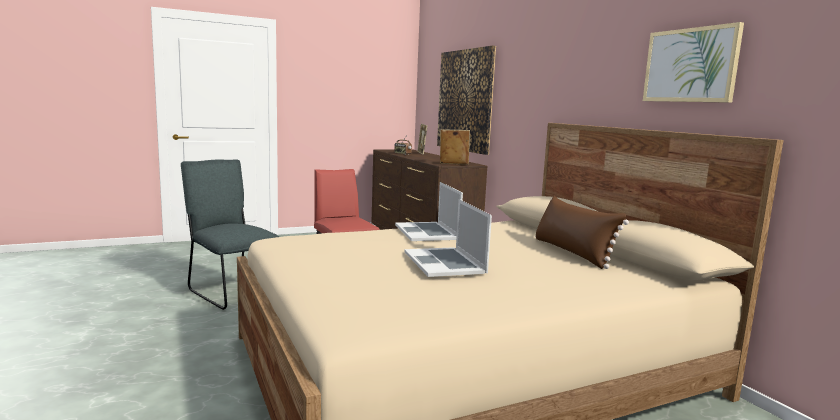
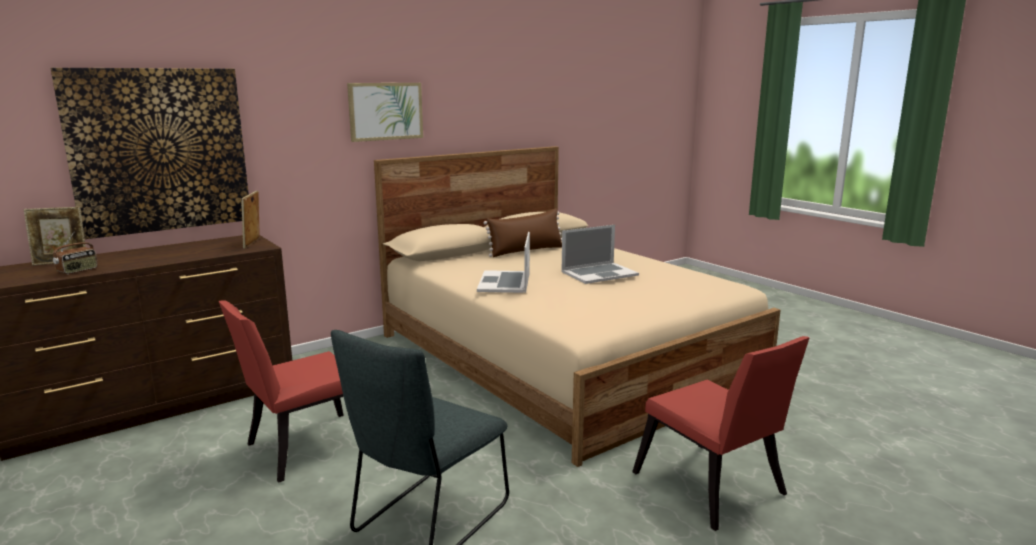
camera: 100 degrees left, 5 degrees up
laptop [395,182,463,241] -> laptop turned 120 degrees clockwise [477,232,530,293]
picture [643,22,744,103] -> picture moved to [347,83,423,142]
none -> red chair [632,336,810,531]

